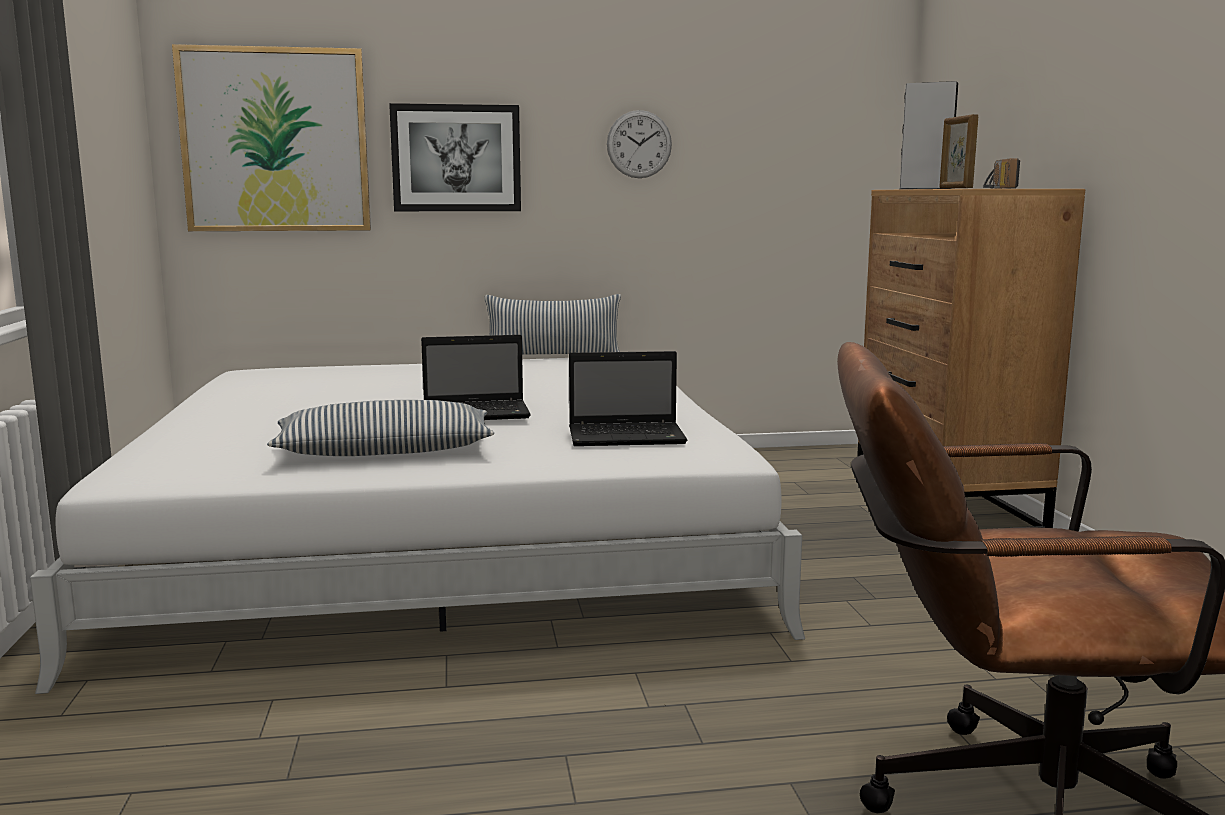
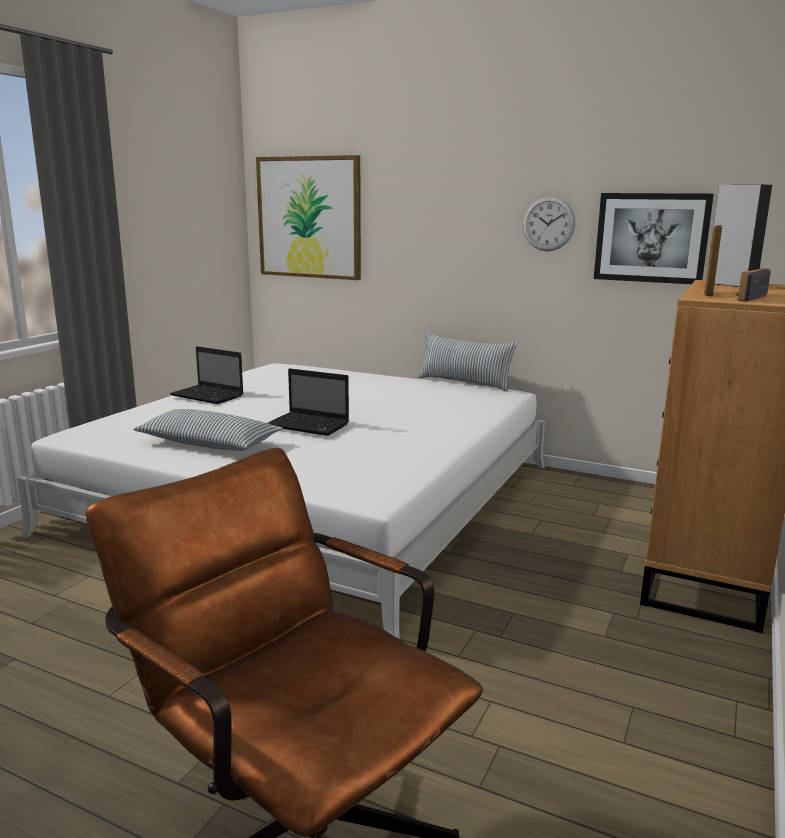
camera: 35 degrees right, 5 degrees up
picture [389,103,521,211] -> picture moved to [594,193,714,284]
laptop [569,351,687,446] -> laptop moved to [170,346,243,404]

